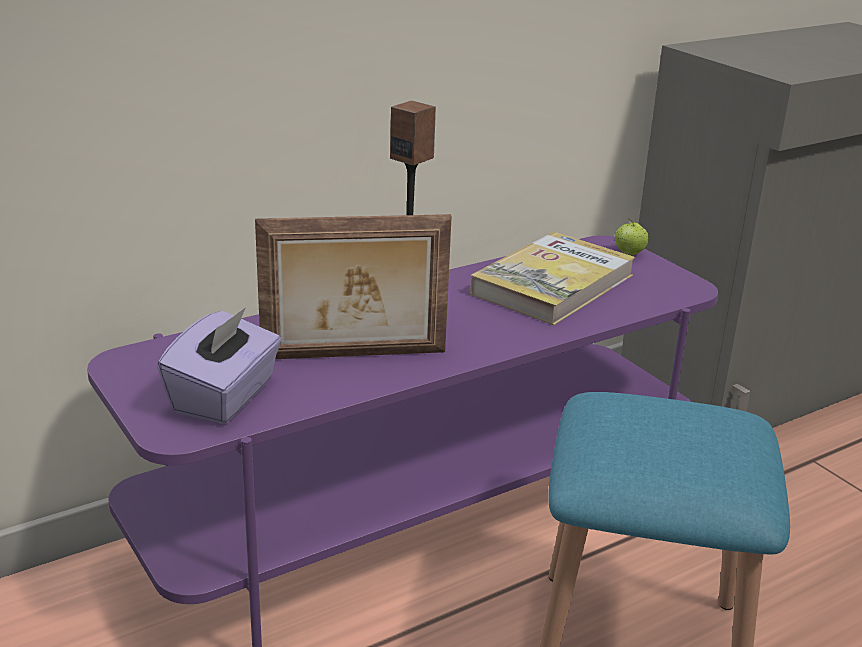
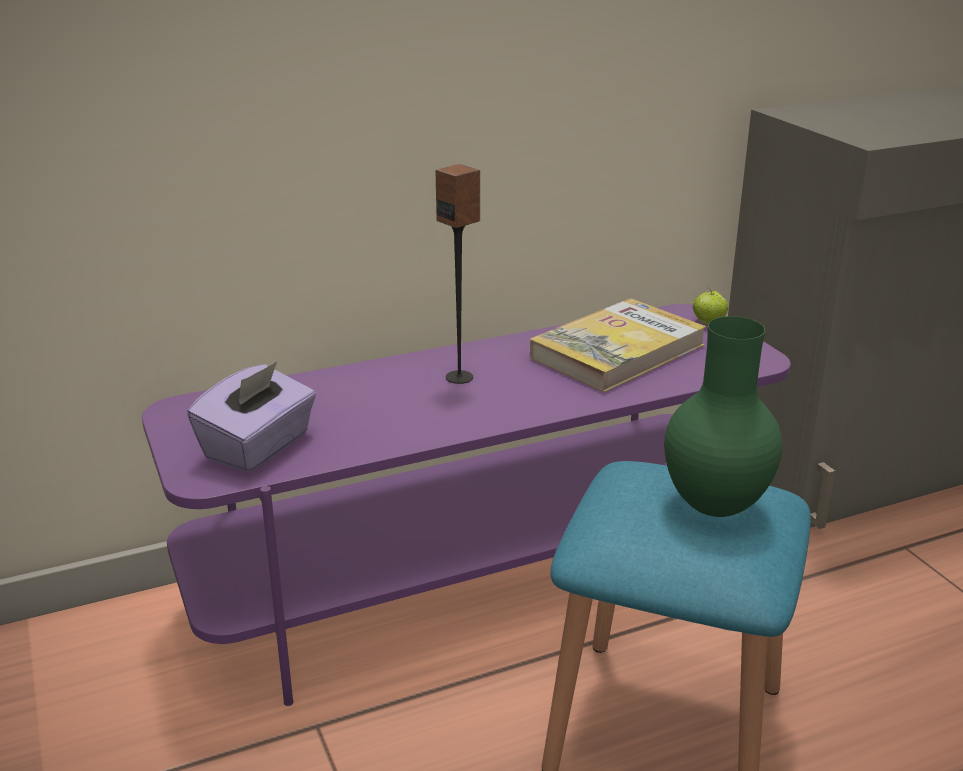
camera: 10 degrees right, 0 degrees up
picture frame [255,214,452,359] -> none
none -> green vase [664,316,783,517]

